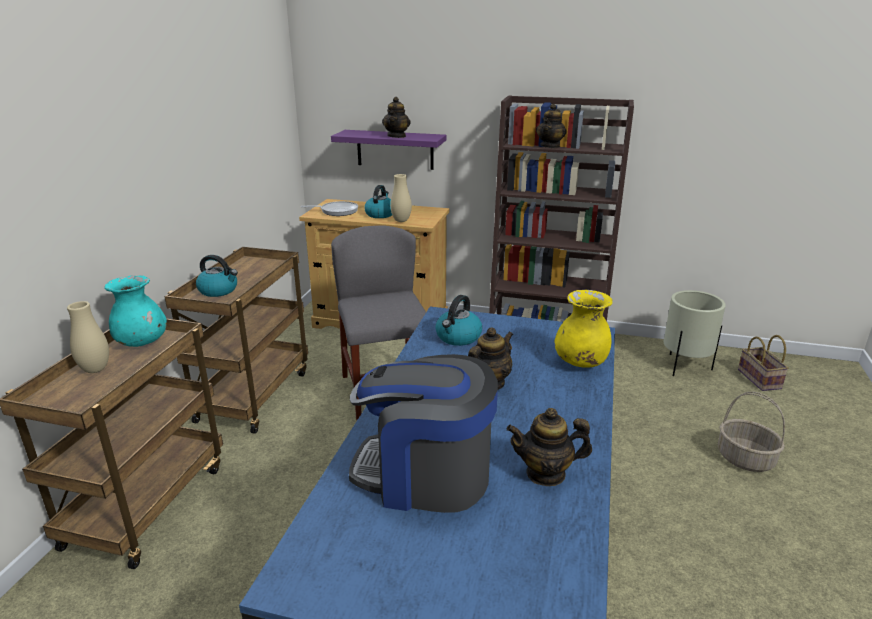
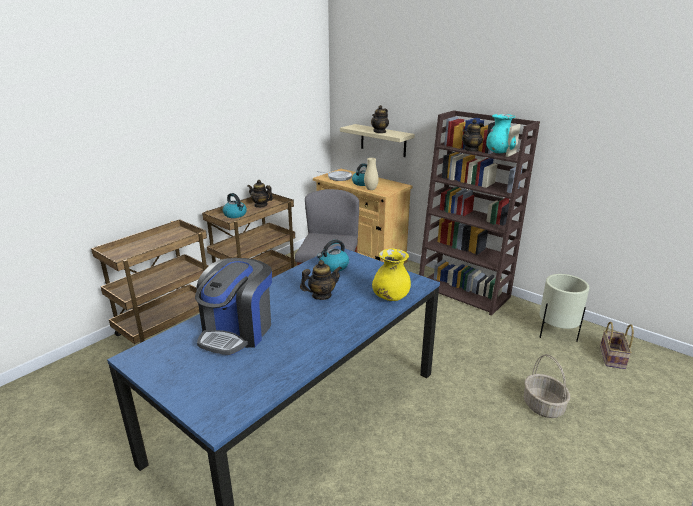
camera: 25 degrees right, 0 degrees up
beige vase [67,301,109,373] -> none
turquoise vase [105,275,167,347] -> turquoise vase moved to [486,114,516,153]
purple shelf [331,130,446,170] -> beige shelf [340,124,415,157]
coffee machine [349,354,498,513] -> coffee machine turned 105 degrees counterclockwise [195,258,272,355]
teapot [507,408,592,486] -> teapot moved to [247,180,273,208]

